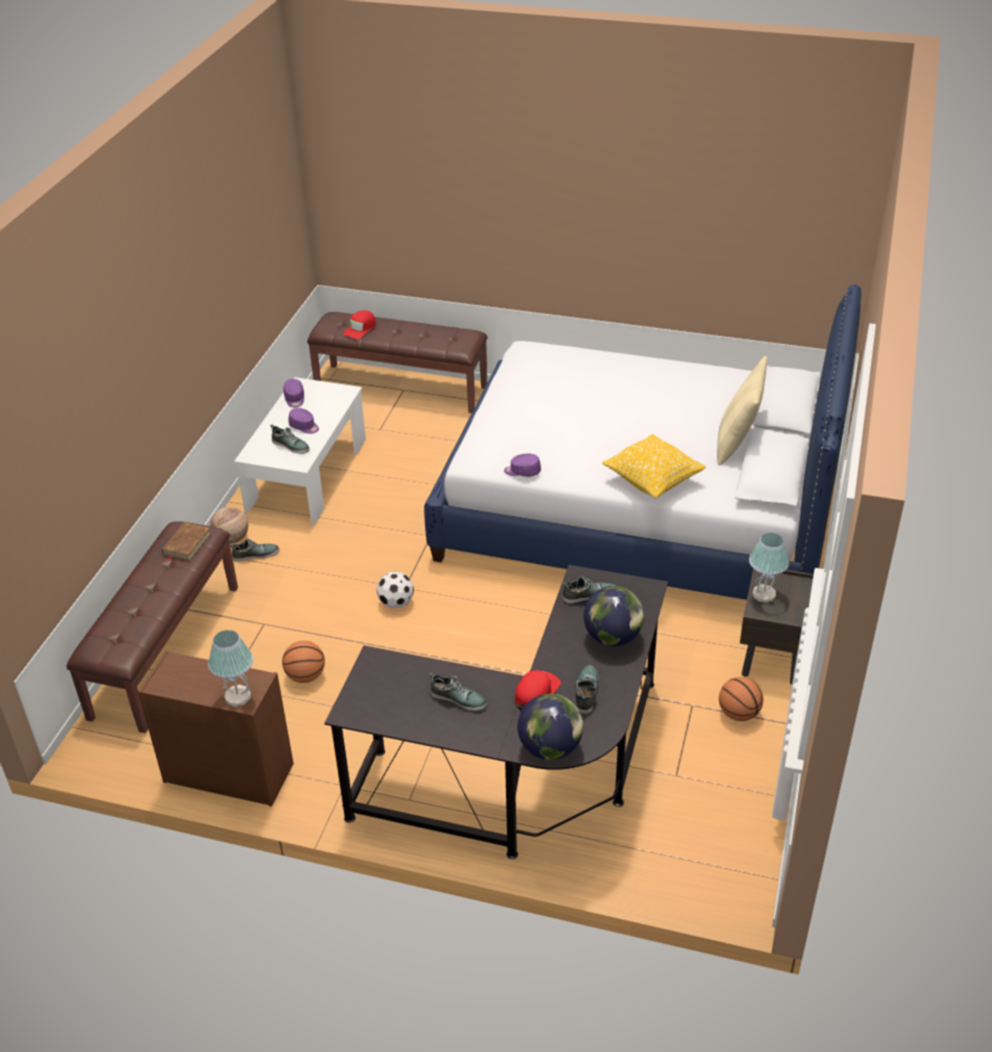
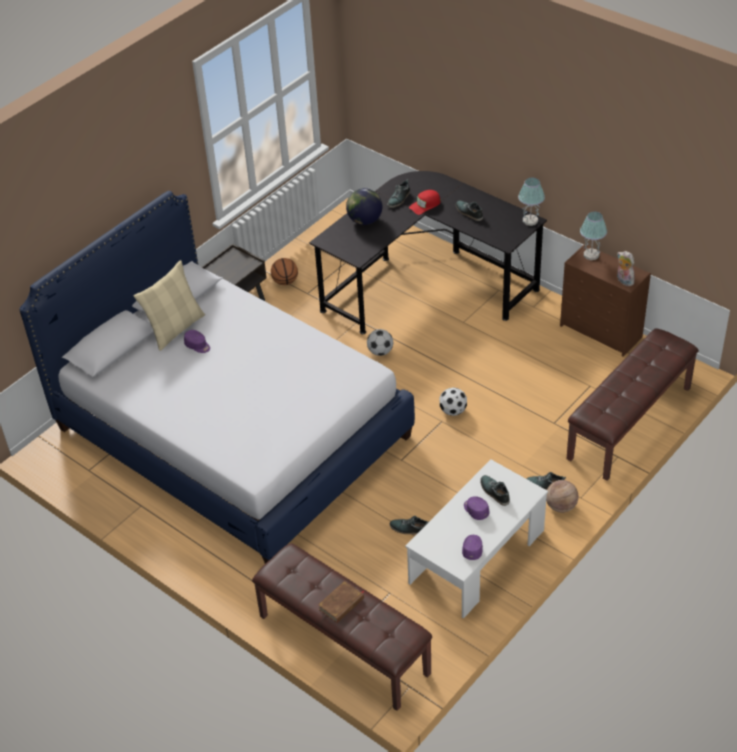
camera: 155 degrees left, 5 degrees up
brown book [162,522,211,562] -> brown book moved to [318,581,365,623]
basketball [282,641,325,683] -> none
red cap [343,310,376,339] -> none
purple cap [504,454,541,477] -> purple cap moved to [184,330,210,353]
globe [518,694,583,760] -> none
shoe [562,576,616,603] -> shoe moved to [390,516,428,535]
yellow pillow [602,434,706,499] -> none
table lamp [749,533,789,603] -> table lamp moved to [518,178,545,226]
none -> football [367,329,393,356]
none -> plush toy [617,251,635,286]

